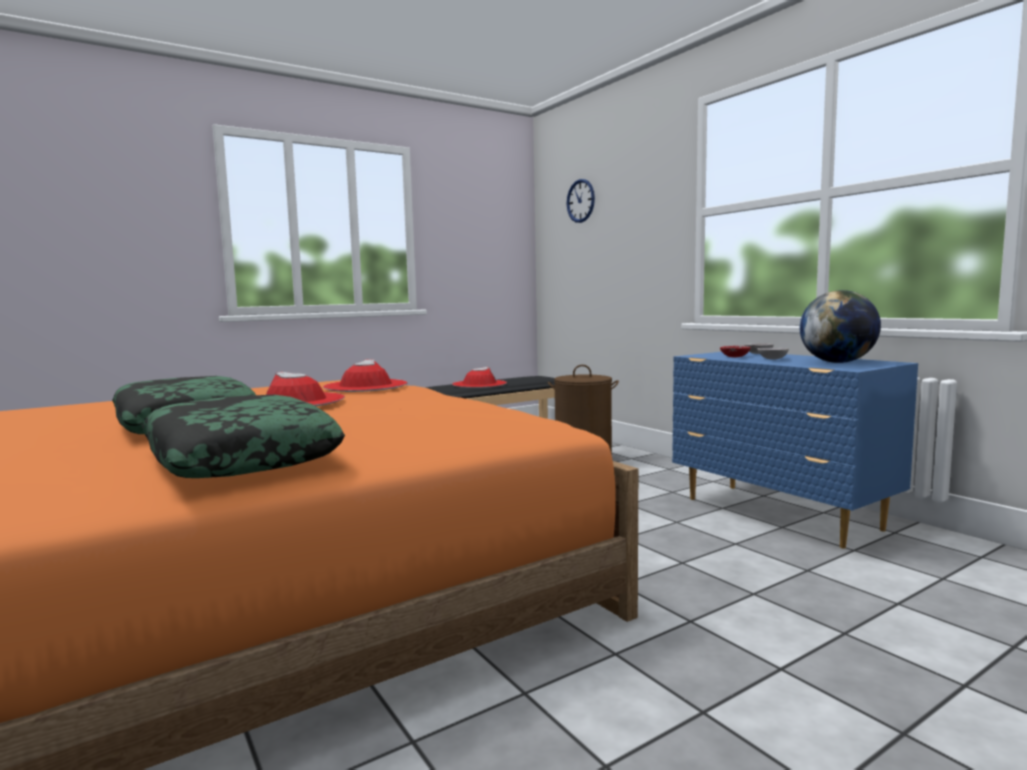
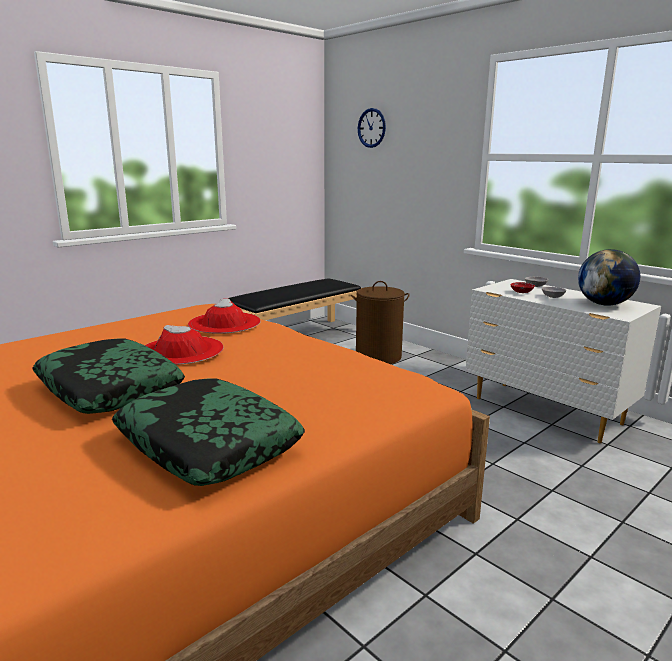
camera: 10 degrees left, 10 degrees up
red hat [452,367,507,388] -> none
blue dresser [672,352,918,549] -> white dresser [465,279,661,443]

